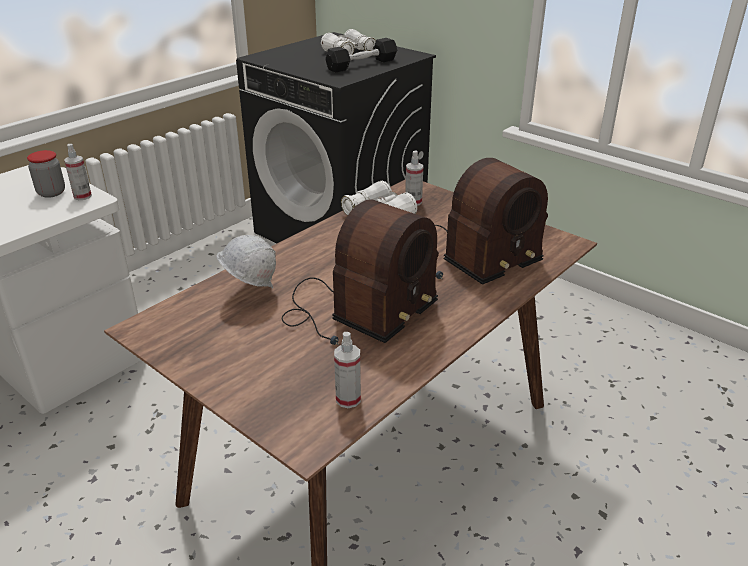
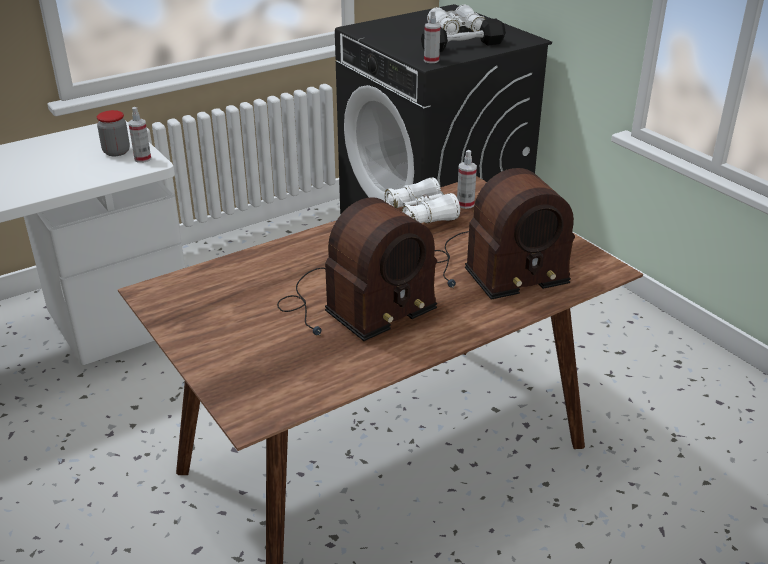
camera: 15 degrees right, 0 degrees up
white hard hat [217,235,276,288] -> none
spray bottle [334,332,361,408] -> spray bottle moved to [424,11,440,63]

